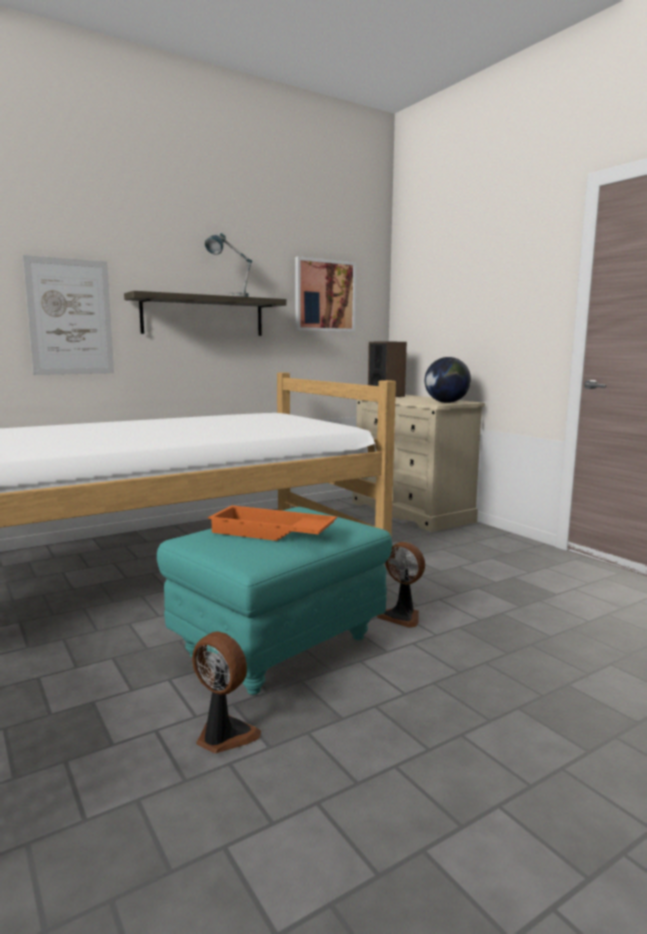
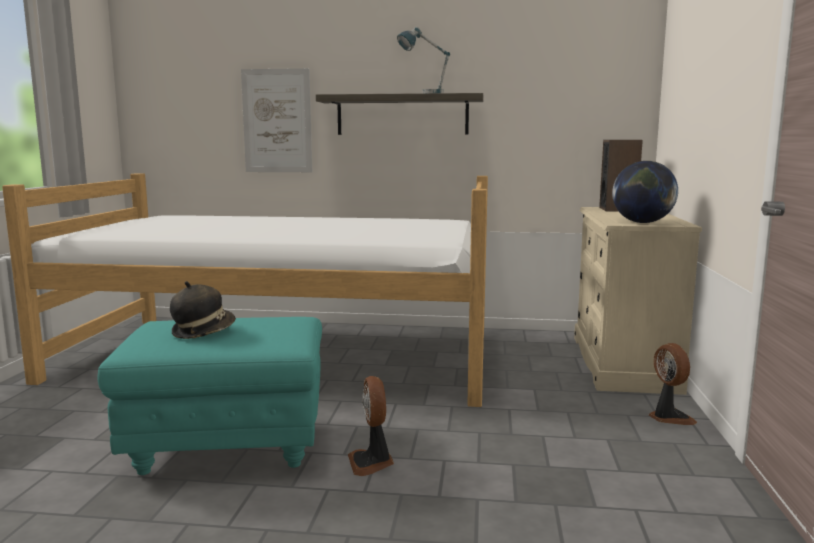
camera: 40 degrees right, 0 degrees up
fan [192,632,261,753] -> fan moved to [649,343,697,425]
orange tray [208,505,337,541] -> hat [170,281,236,339]
picture [295,256,356,332] -> none

